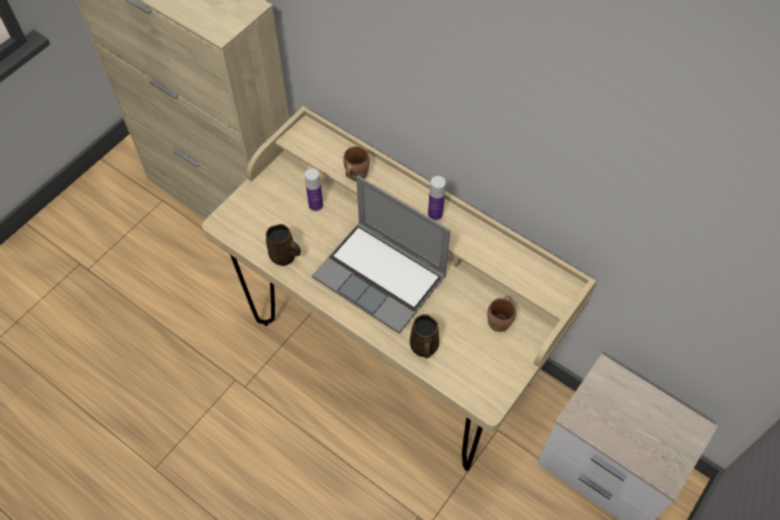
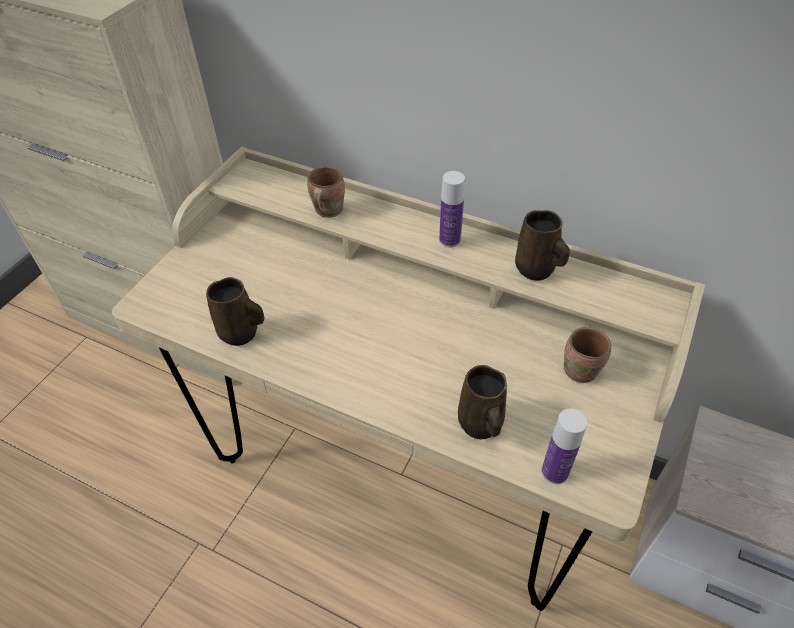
camera: 10 degrees left, 10 degrees down
bottle [305,168,323,212] -> bottle moved to [542,408,587,484]
laptop [312,176,451,334] -> none
none -> brown mug [515,210,570,281]

